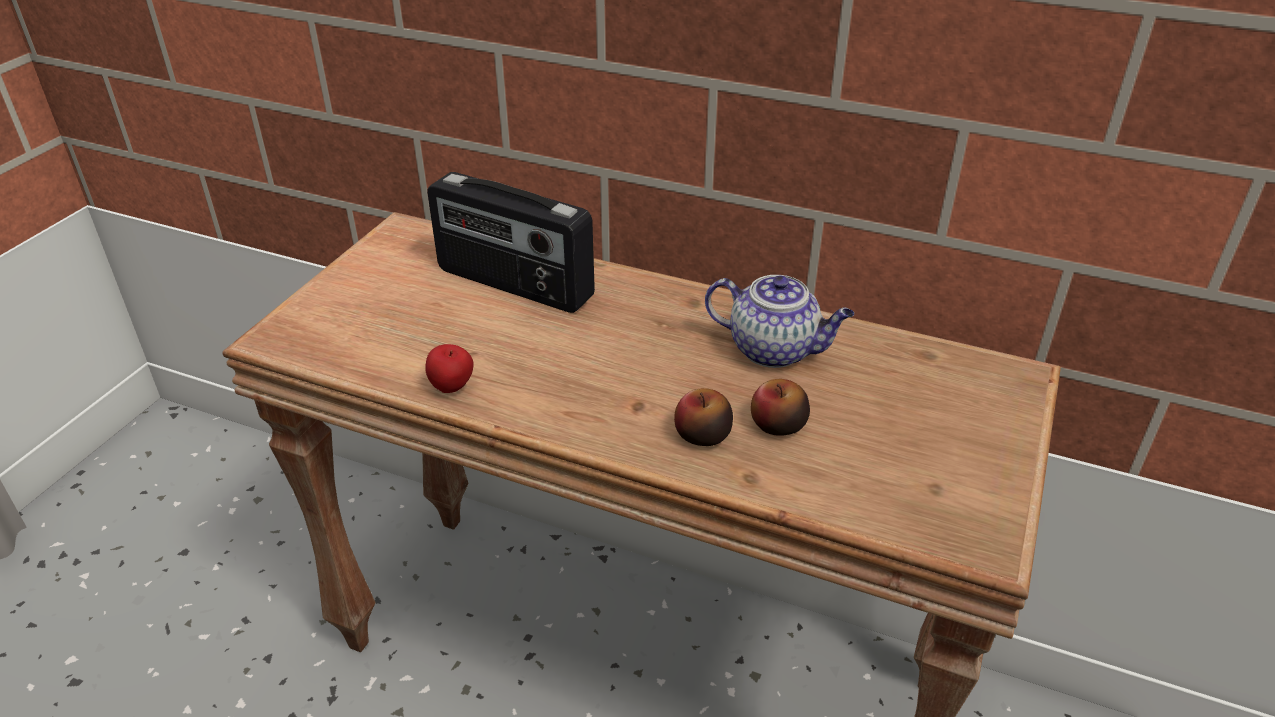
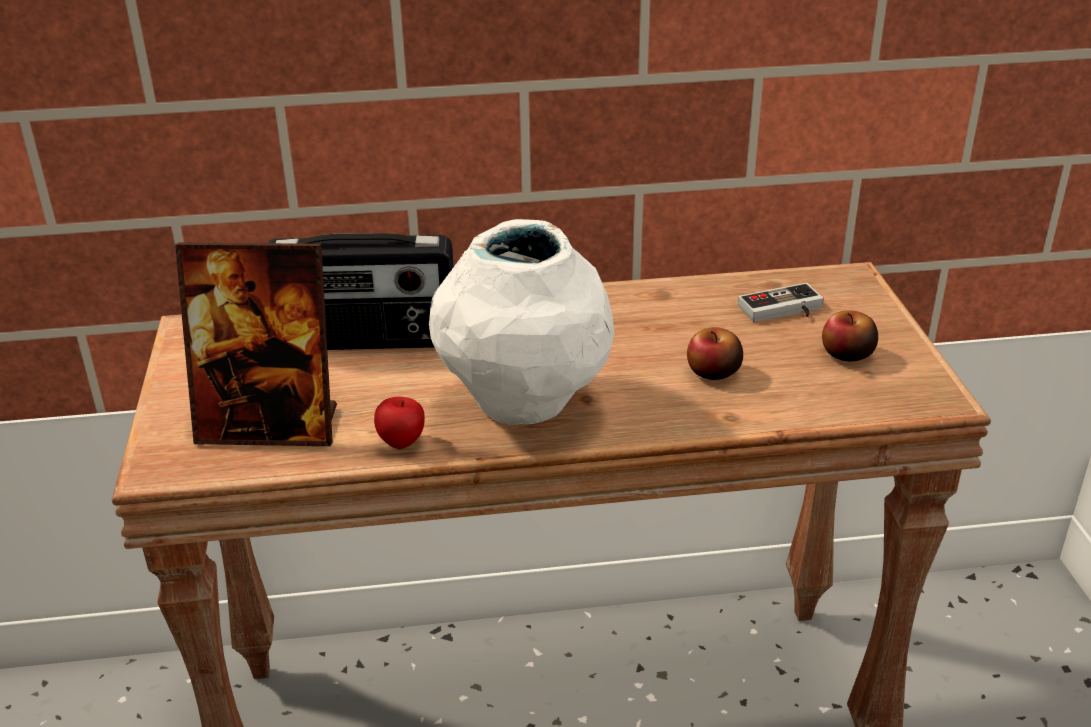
camera: 30 degrees left, 5 degrees down
apple [674,388,733,446] -> apple moved to [822,310,878,362]
teapot [705,275,854,368] -> none
none -> picture frame [175,242,337,446]
none -> white vase [429,219,614,425]
none -> game controller [738,283,824,322]

